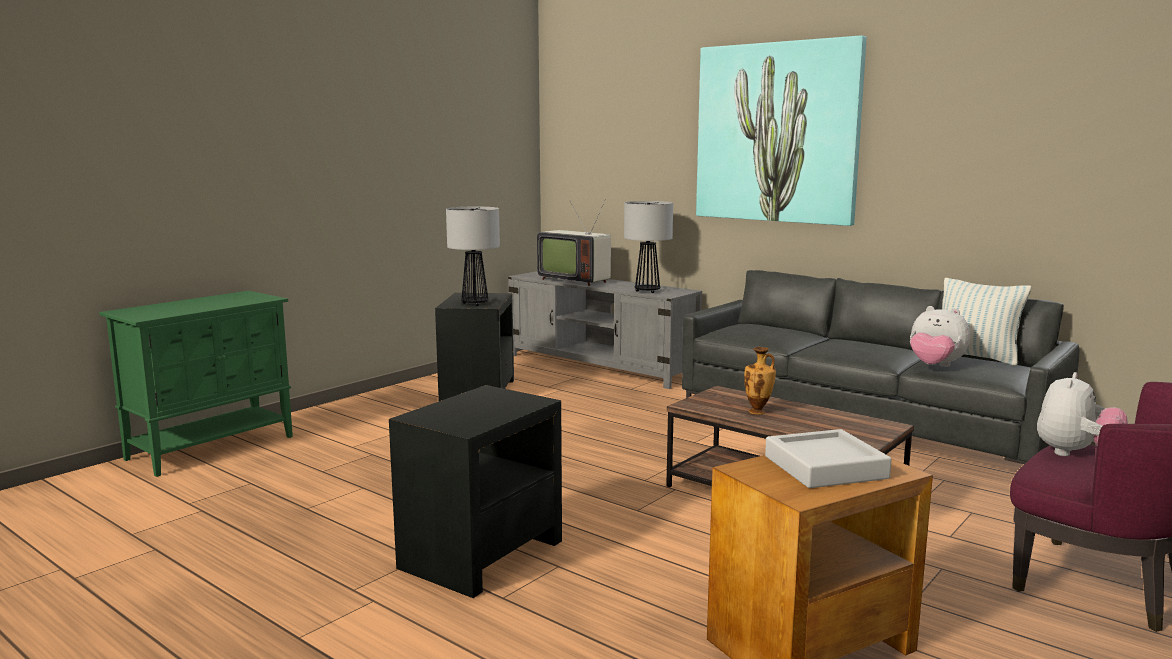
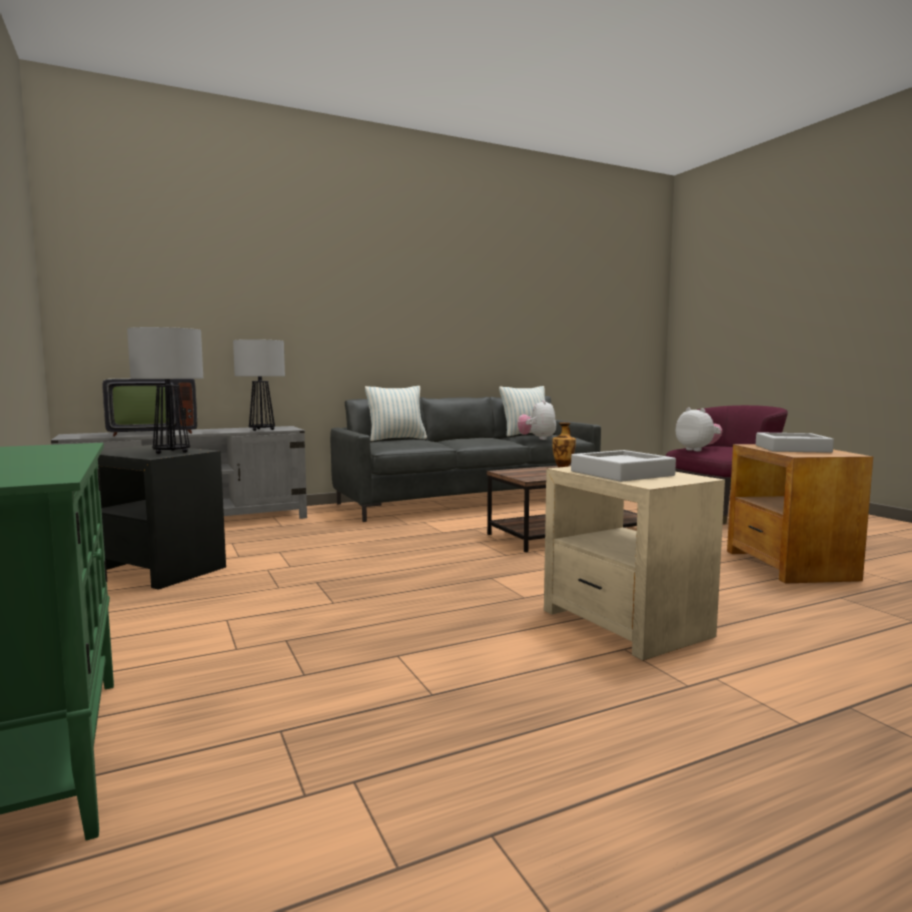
camera: 65 degrees left, 5 degrees down
black side table [389,385,562,598] -> beige side table [544,466,725,661]
picture [696,35,867,226] -> none
plush toy [910,306,970,367] -> plush toy turned 120 degrees clockwise [518,400,556,440]
none -> pillow [365,386,427,441]
none -> grey tray [571,450,676,482]

